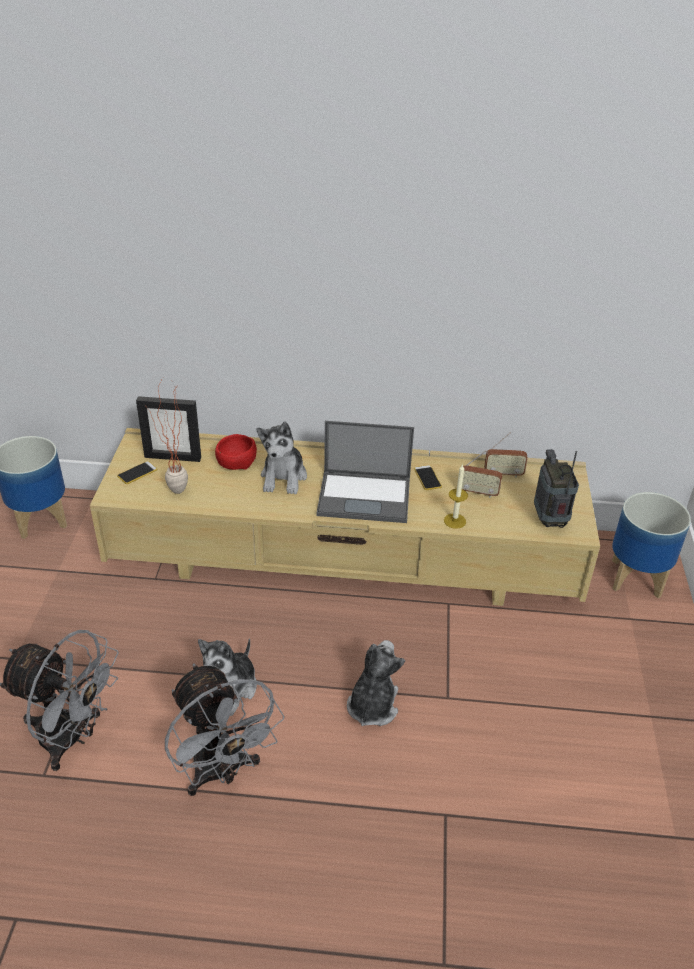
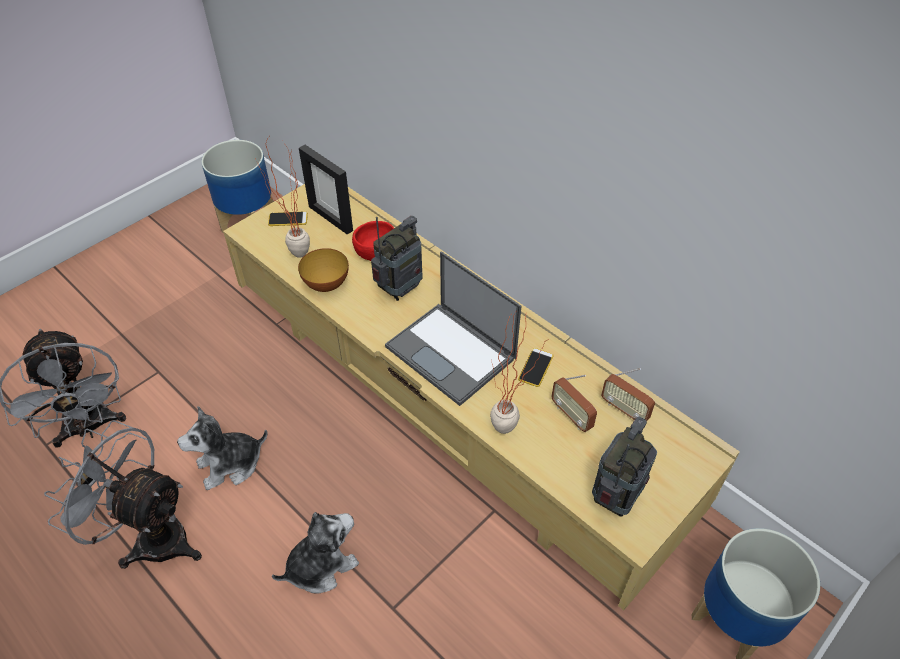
camera: 40 degrees right, 10 degrees up
grey fan [165,663,285,796] -> grey fan turned 105 degrees clockwise [44,420,202,569]
plush toy [257,421,307,494] -> radio [371,216,423,301]
candle [444,464,468,529] -> potted plant [490,312,549,434]
none -> bowl [298,248,349,292]

